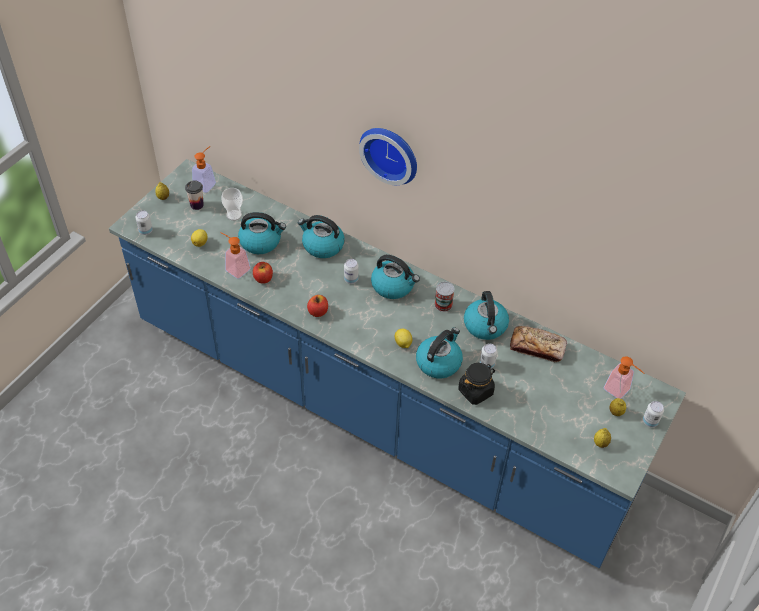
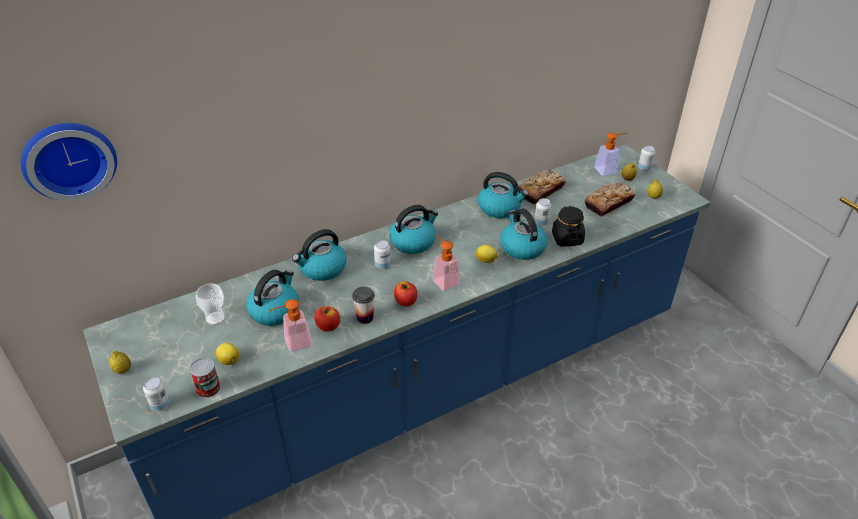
camera: 60 degrees left, 10 degrees down
cup [185,180,204,210] -> cup moved to [352,286,375,324]
soap dispenser [192,146,216,193] -> soap dispenser moved to [432,234,460,291]
wall clock [359,128,417,185] -> wall clock moved to [21,123,117,201]
can [434,281,455,312] -> can moved to [190,358,221,398]
none -> bread [585,182,636,217]

